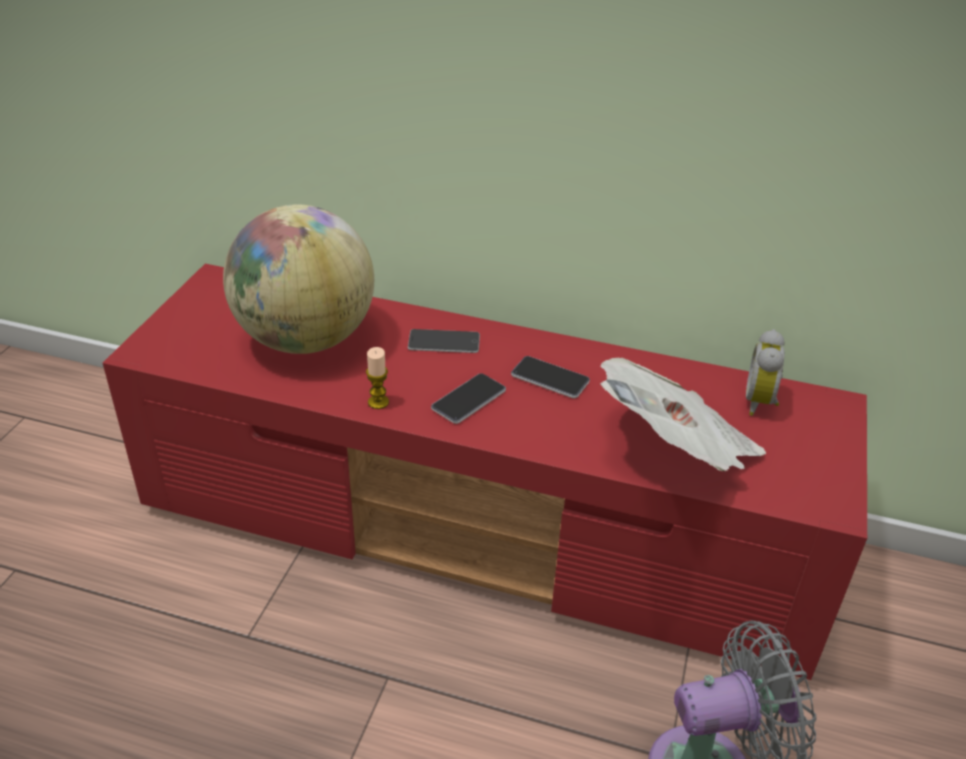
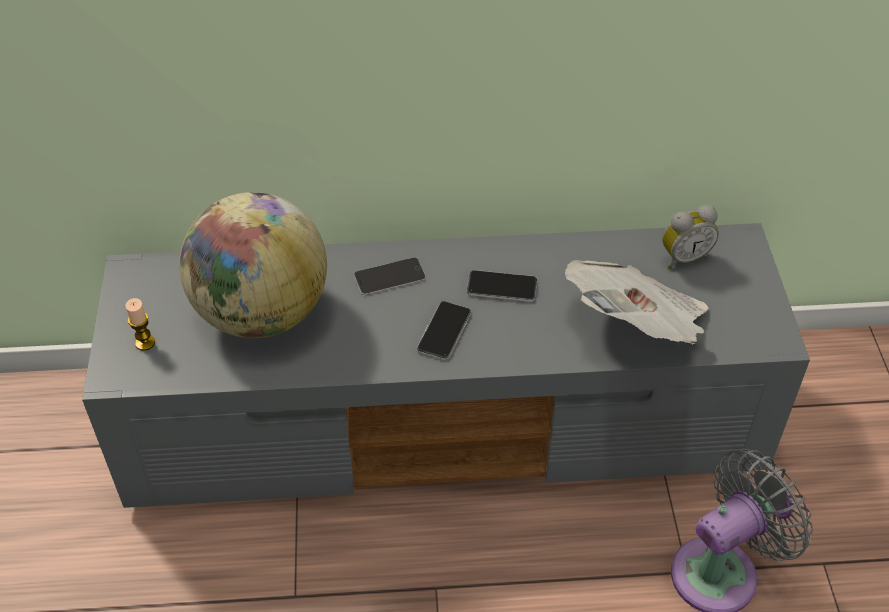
camera: 20 degrees left, 10 degrees up
red tv stand [103,264,867,680] -> grey tv stand [82,223,810,508]
candle [366,347,389,409] -> candle moved to [125,298,155,351]
alarm clock [746,329,785,416] -> alarm clock turned 105 degrees counterclockwise [662,205,719,269]

